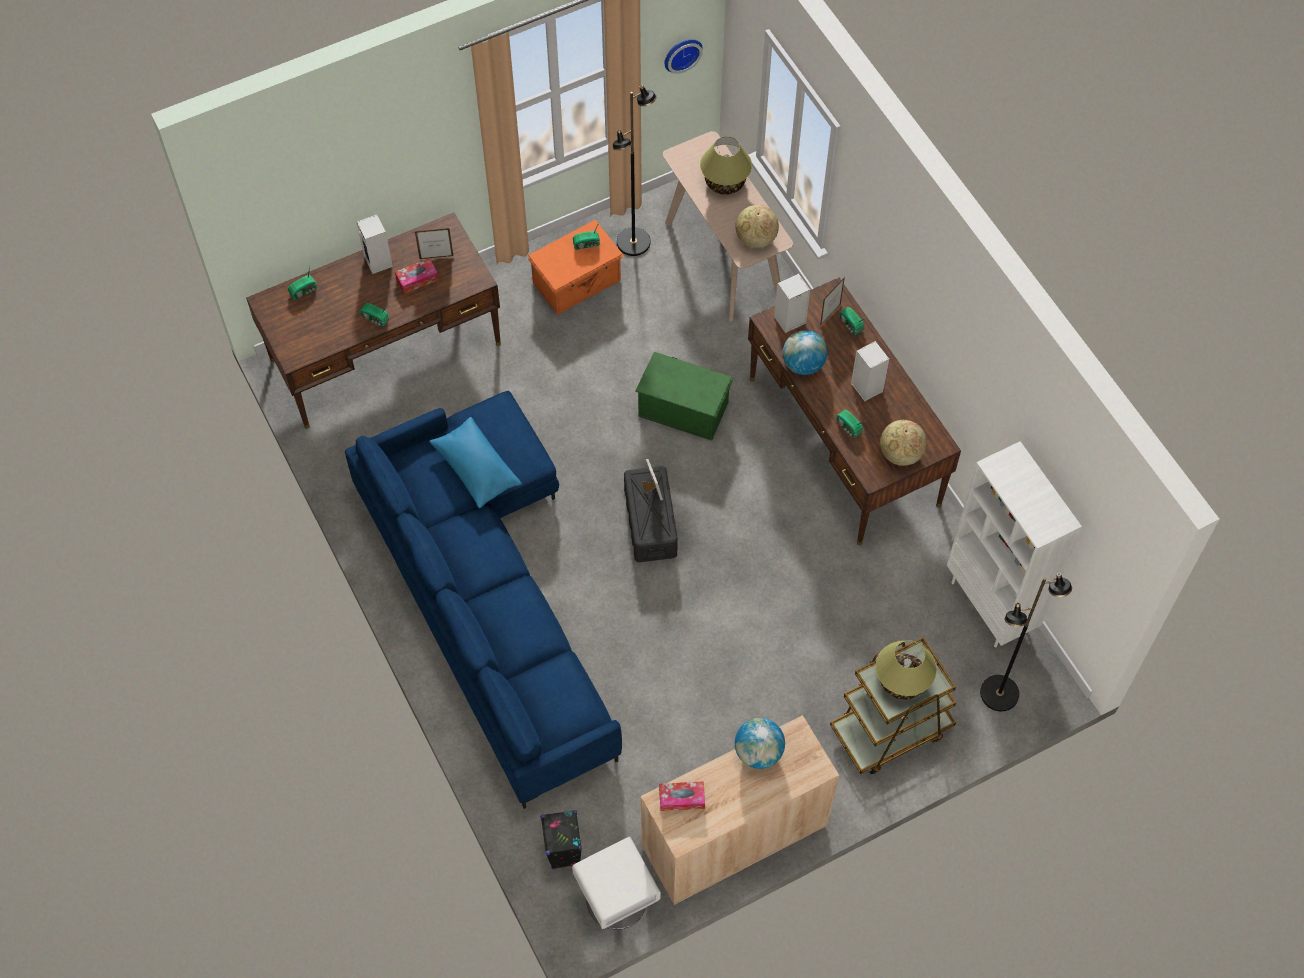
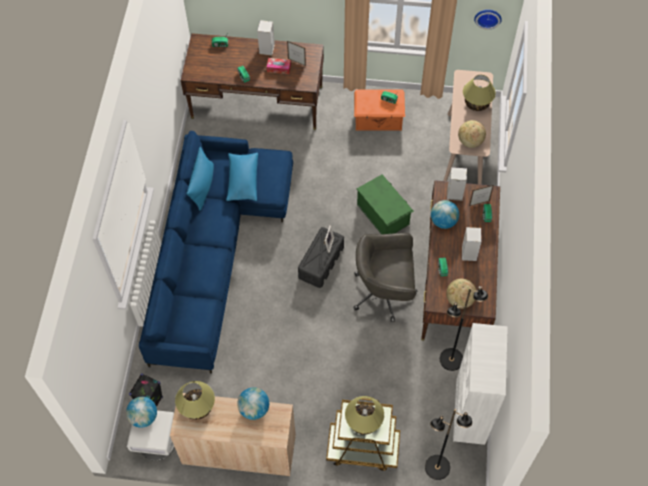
camera: 35 degrees right, 0 degrees up
black floor lamp [613,85,656,256] -> black floor lamp moved to [440,286,488,371]
tissue box [659,782,705,811] -> table lamp [175,381,215,420]
none -> globe [126,397,157,428]
none -> blue pillow [187,147,214,210]
none -> grey office chair [353,233,417,322]

